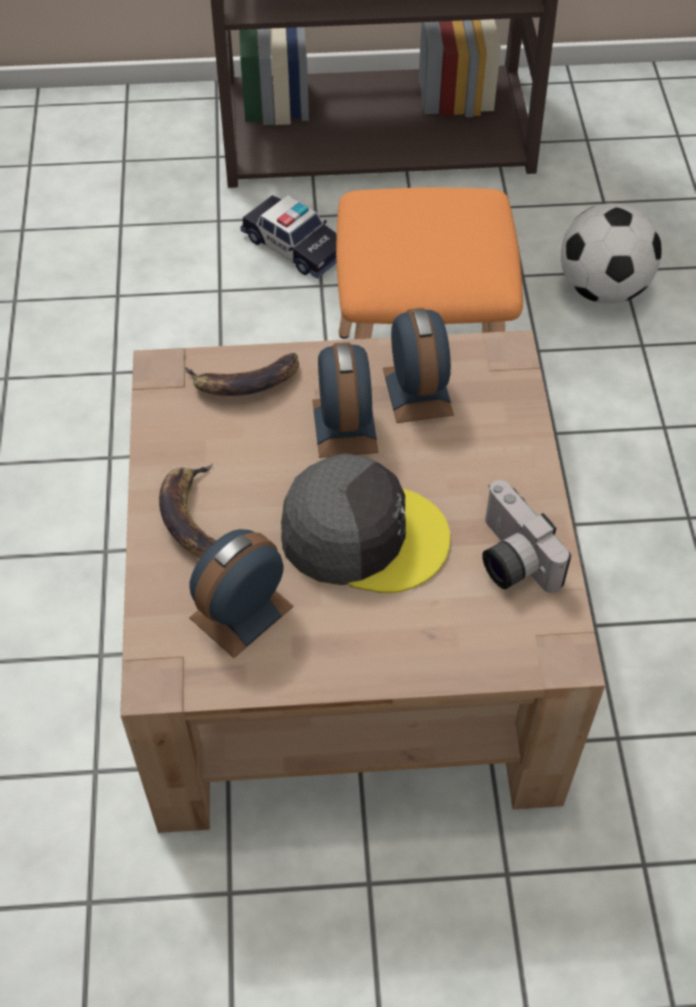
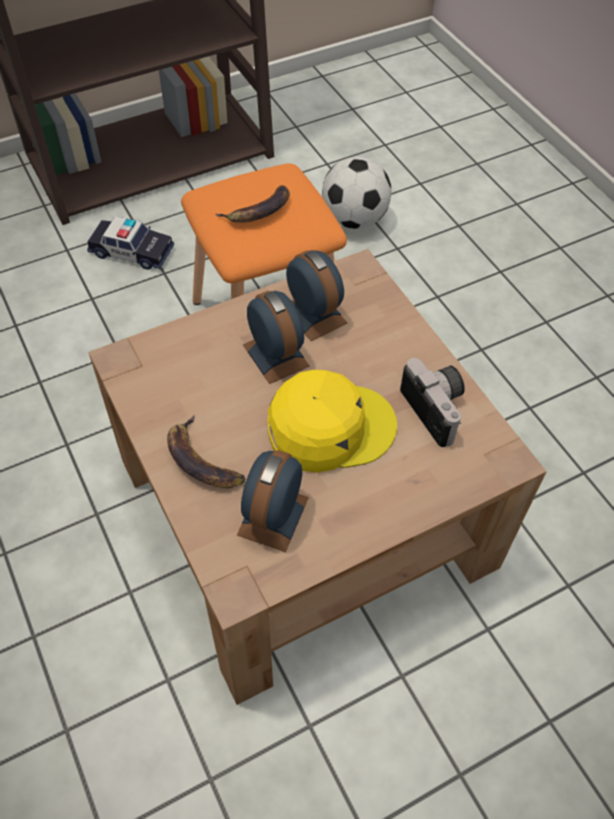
camera: 25 degrees left, 0 degrees up
banana [185,353,299,396] -> banana moved to [216,185,290,223]
grey cap [281,453,451,593] -> yellow cap [268,370,397,473]
camera [482,480,571,593] -> camera turned 150 degrees counterclockwise [400,358,465,447]

